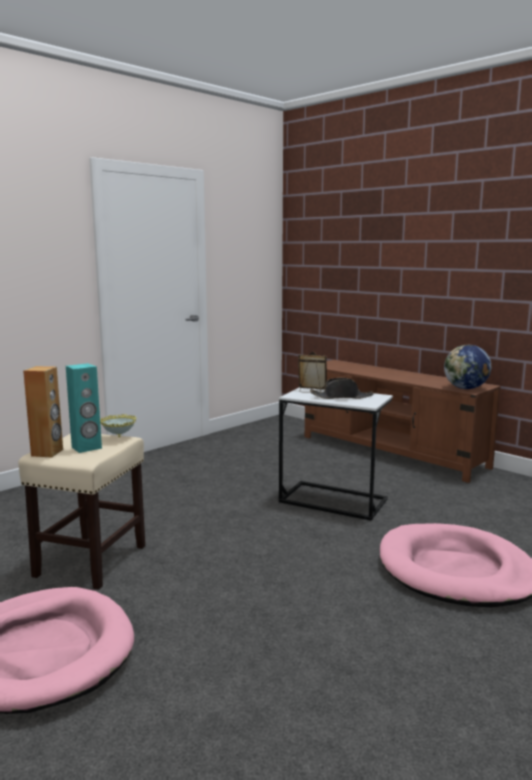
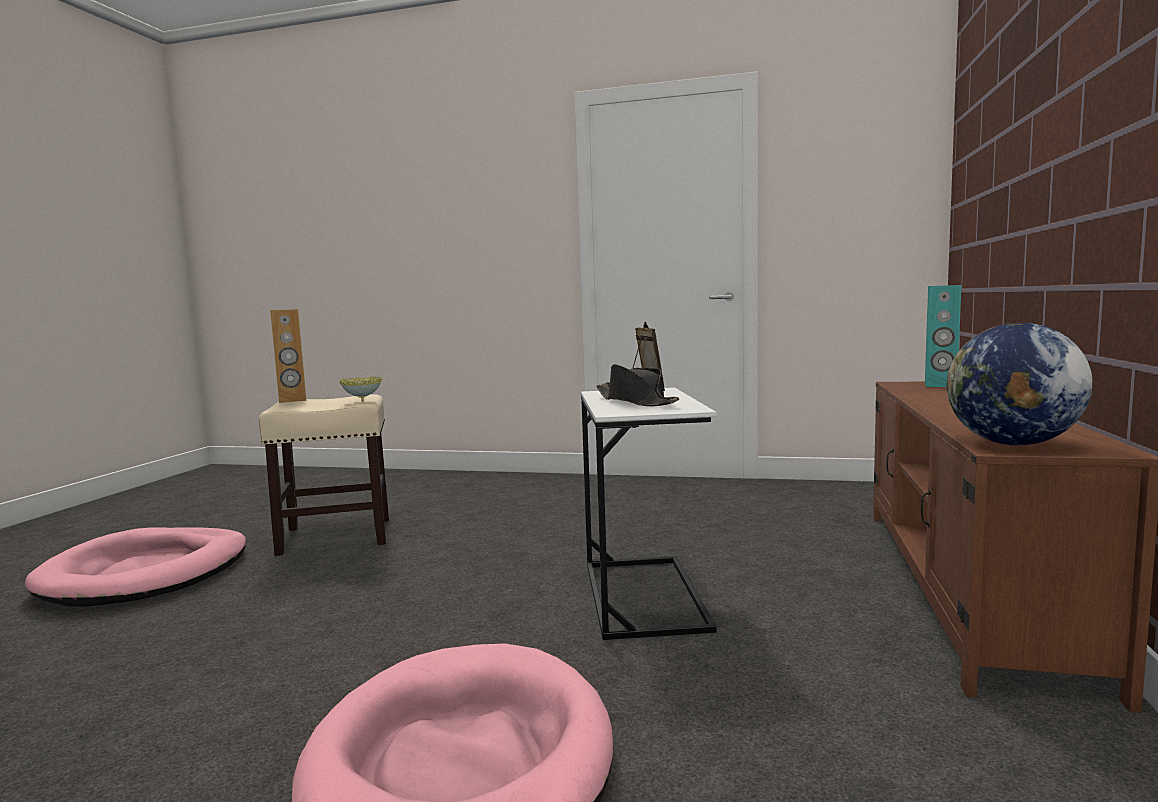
camera: 60 degrees right, 5 degrees down
turquoise speaker [66,363,102,453] -> turquoise speaker moved to [925,285,961,387]

